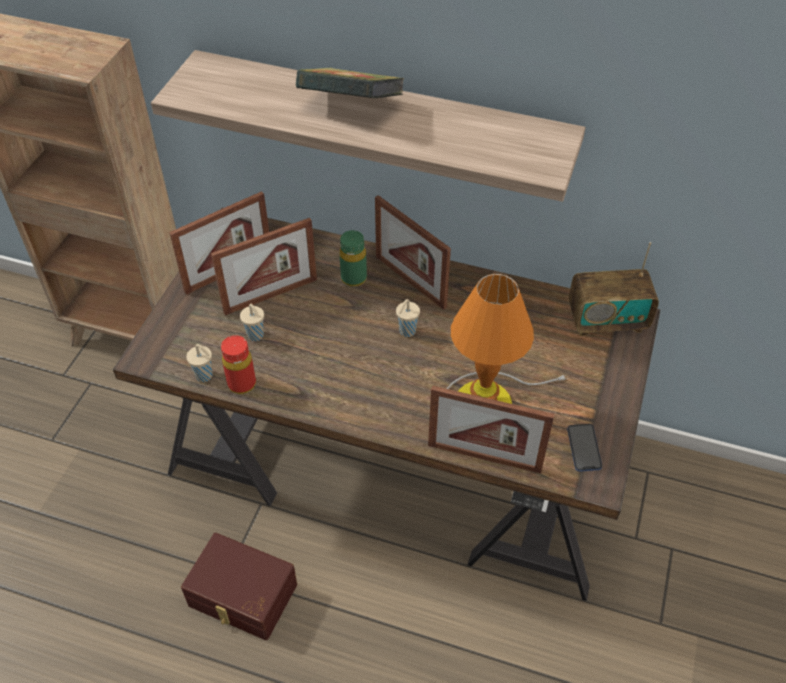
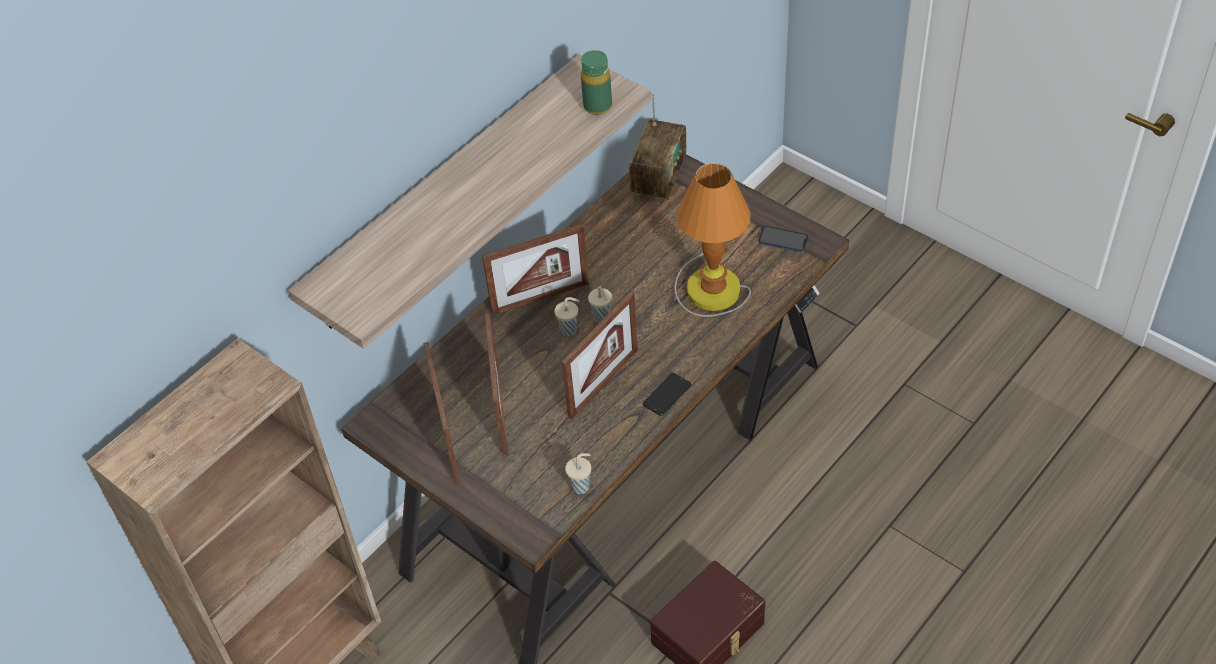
camera: 65 degrees left, 0 degrees up
red bottle [221,335,256,394] -> none
beige cup [240,304,264,341] -> beige cup moved to [554,297,580,336]
book [296,67,404,98] -> none
green bottle [339,230,367,287] -> green bottle moved to [581,50,612,115]
picture frame [428,386,554,474] -> picture frame moved to [562,292,638,419]
none -> phone [643,373,691,416]

